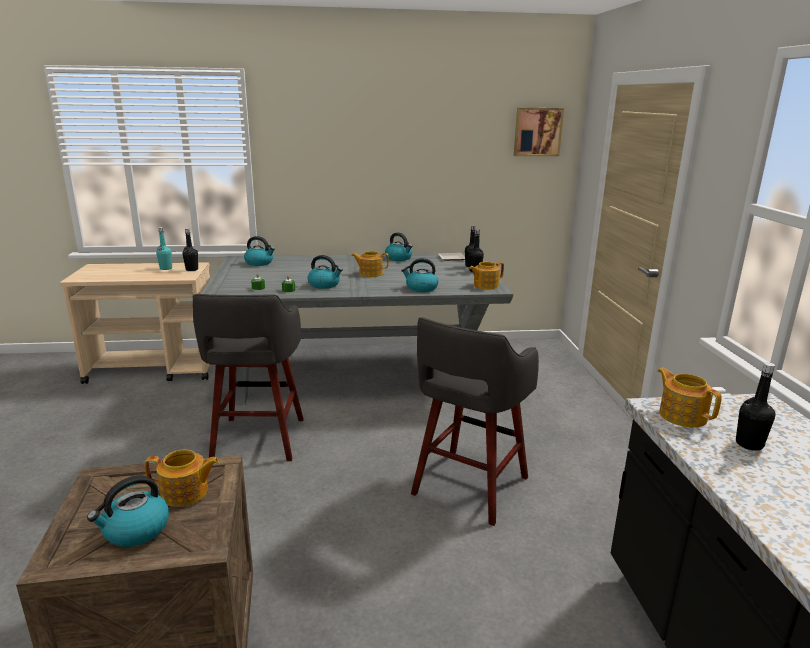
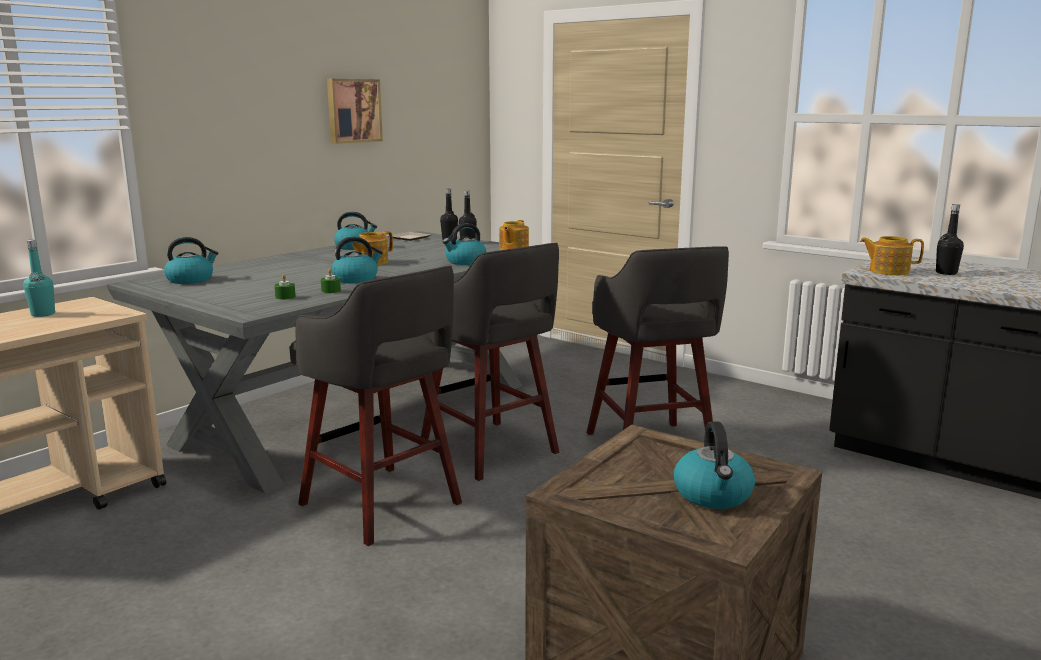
camera: 45 degrees left, 5 degrees down
teapot [145,450,219,507] -> none
black bottle [182,228,198,271] -> none
picture [514,108,564,156] -> picture moved to [327,79,383,144]
none -> grey stool [419,243,559,481]

